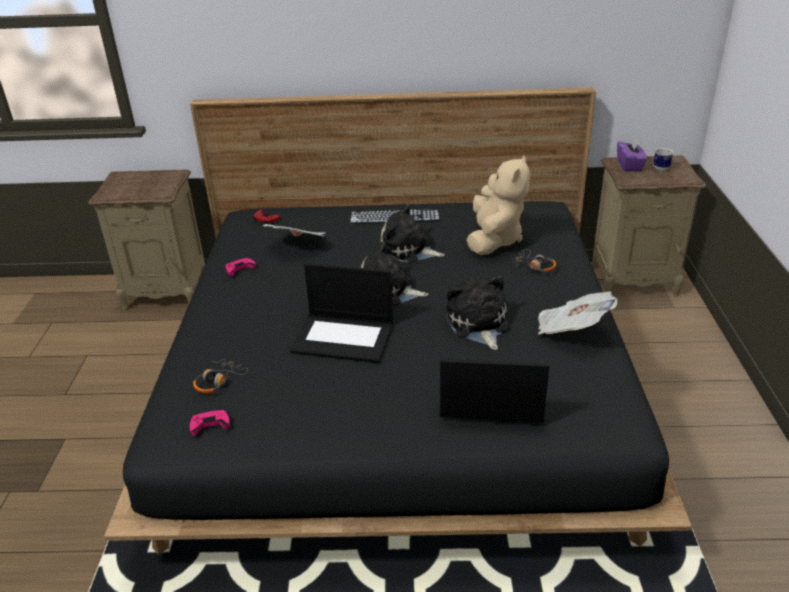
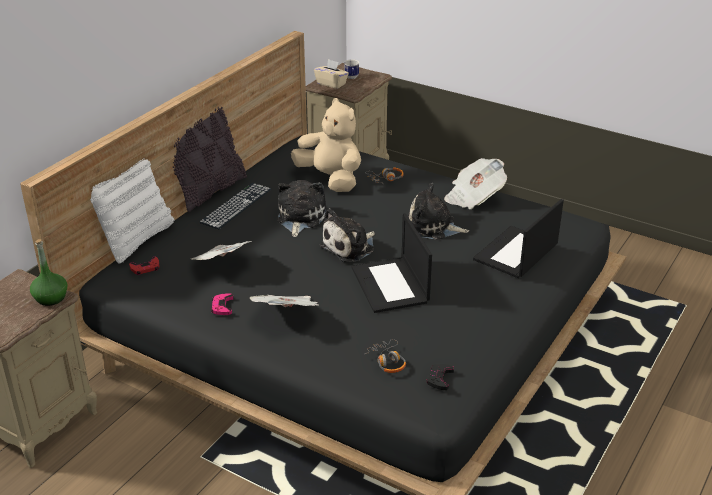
camera: 60 degrees left, 0 degrees up
pink game controller [189,409,230,436] -> black game controller [426,364,454,390]
laptop [290,263,393,363] -> laptop turned 120 degrees clockwise [351,213,432,313]
plush toy [380,204,445,263] -> plush toy turned 135 degrees clockwise [277,180,326,237]
purple tissue box [617,137,647,171] -> beige tissue box [314,59,349,89]
none -> green bottle [30,239,67,306]
none -> white pillow [90,158,175,264]
none -> black pillow [173,106,247,213]
none -> newspaper [250,295,318,307]

